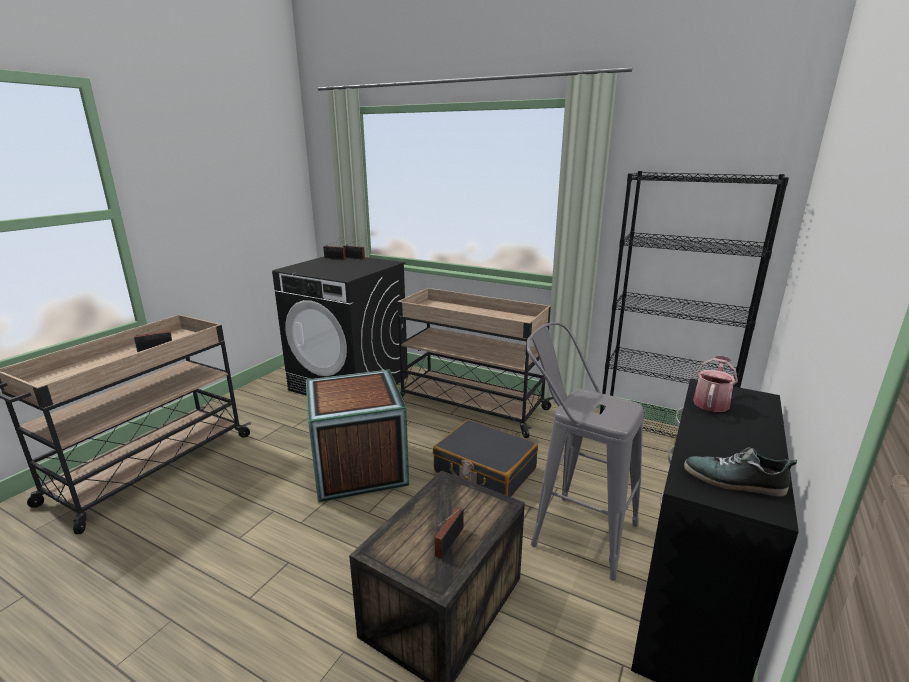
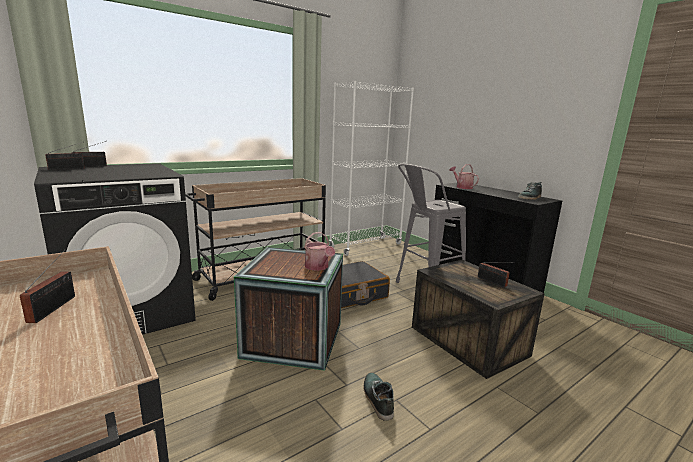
camera: 65 degrees left, 5 degrees down
black bookcase [600,171,789,438] -> white bookcase [329,81,414,256]
none -> watering can [304,232,335,271]
none -> shoe [364,373,394,421]

